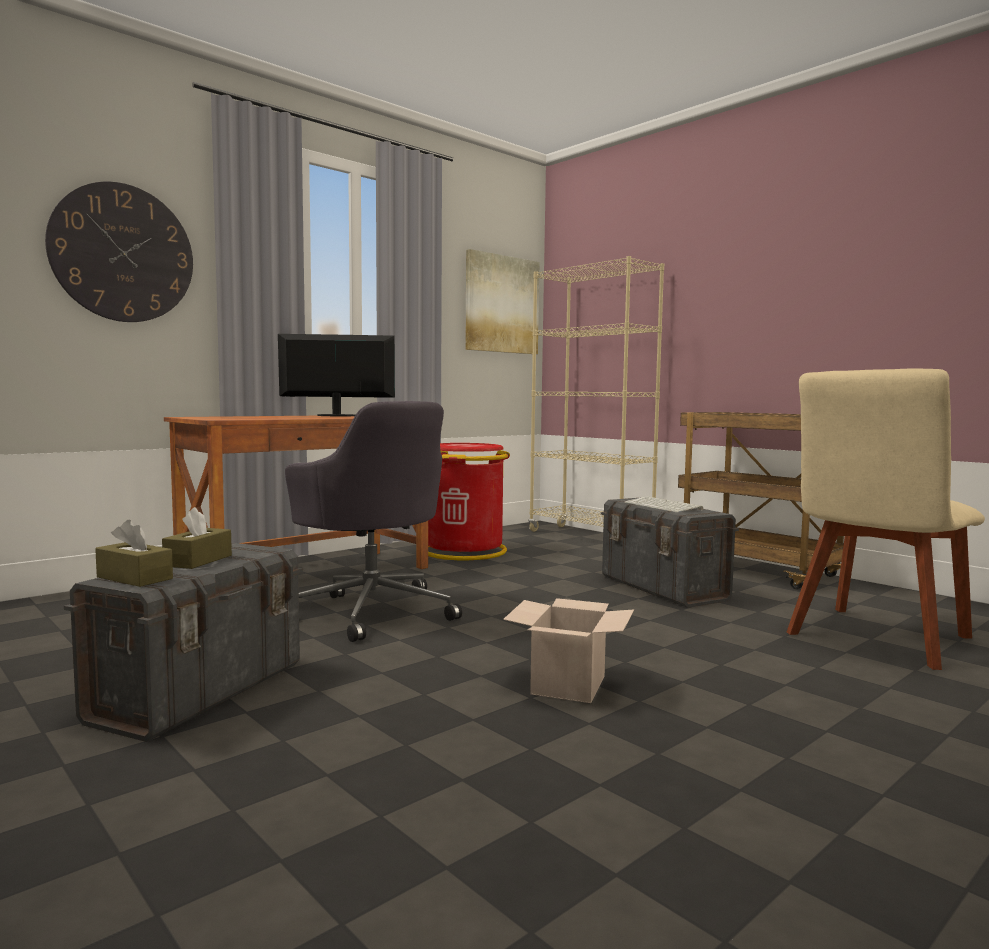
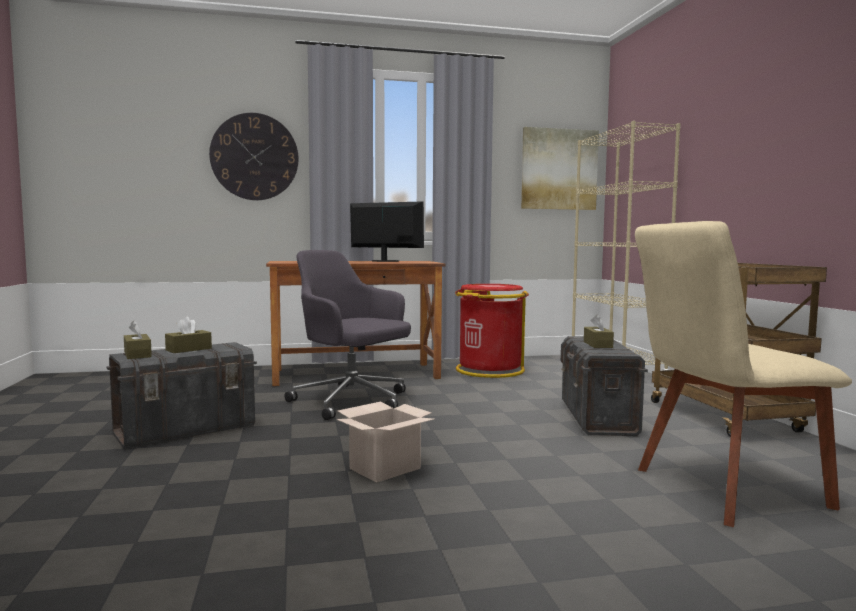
camera: 30 degrees right, 0 degrees up
grey office chair [285,401,462,642] -> grey office chair turned 135 degrees clockwise [285,250,411,420]
keyboard [624,496,703,513] -> brown tissue box [584,314,614,348]

